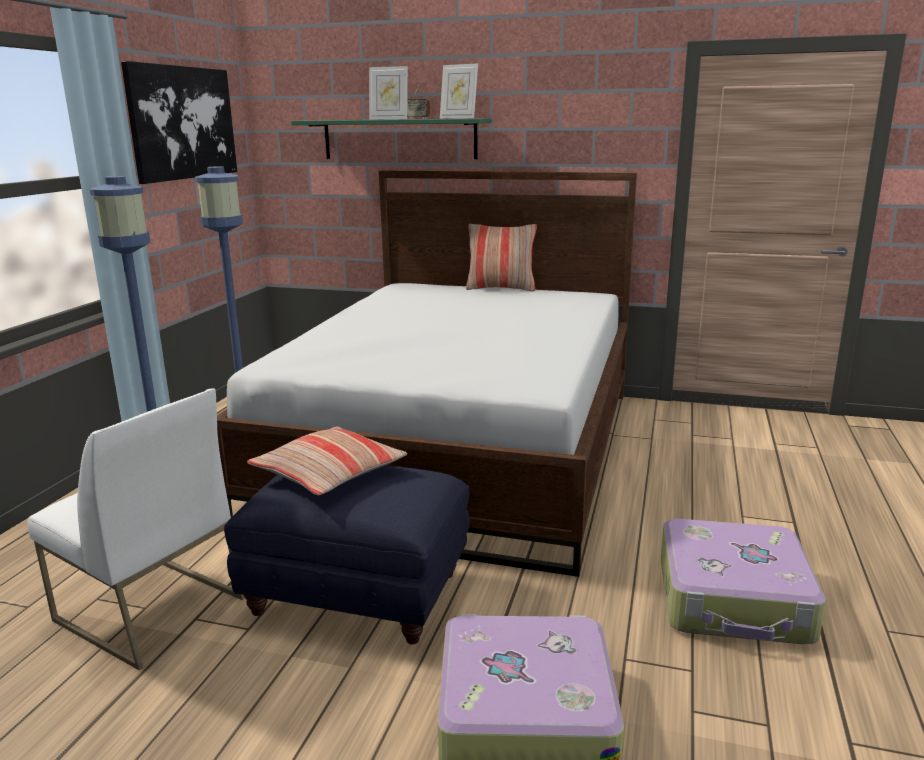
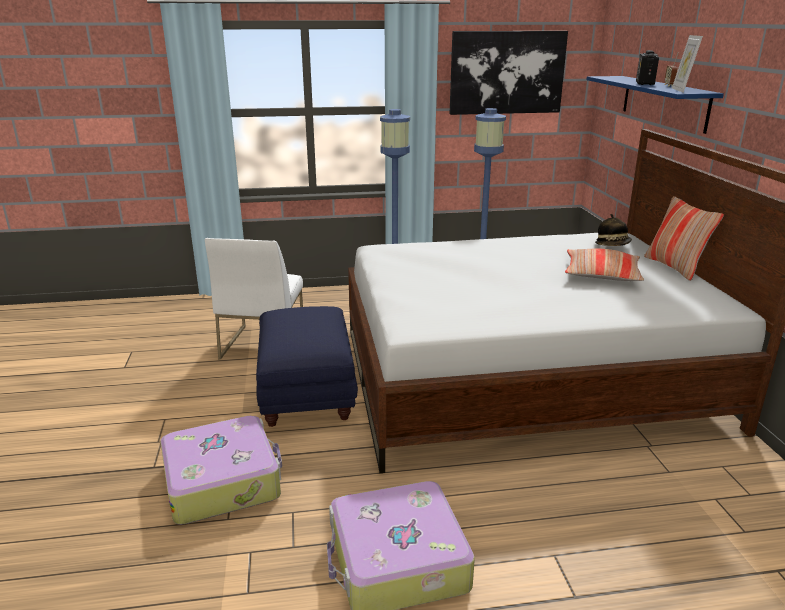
camera: 65 degrees right, 5 degrees up
pillow [247,426,408,495] -> pillow moved to [565,249,644,281]
green shelf [291,118,491,159] -> blue shelf [586,76,724,134]
picture frame [369,66,408,120] -> radio [636,50,659,85]
none -> hat [595,214,632,246]

